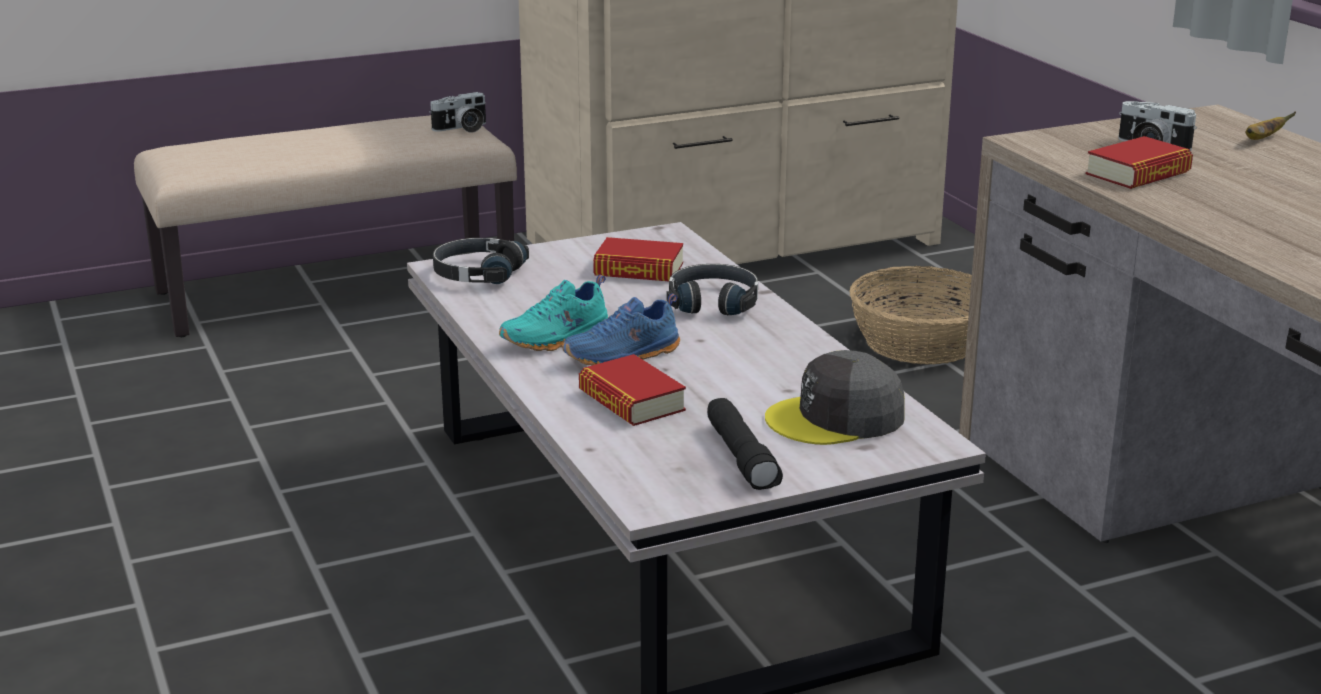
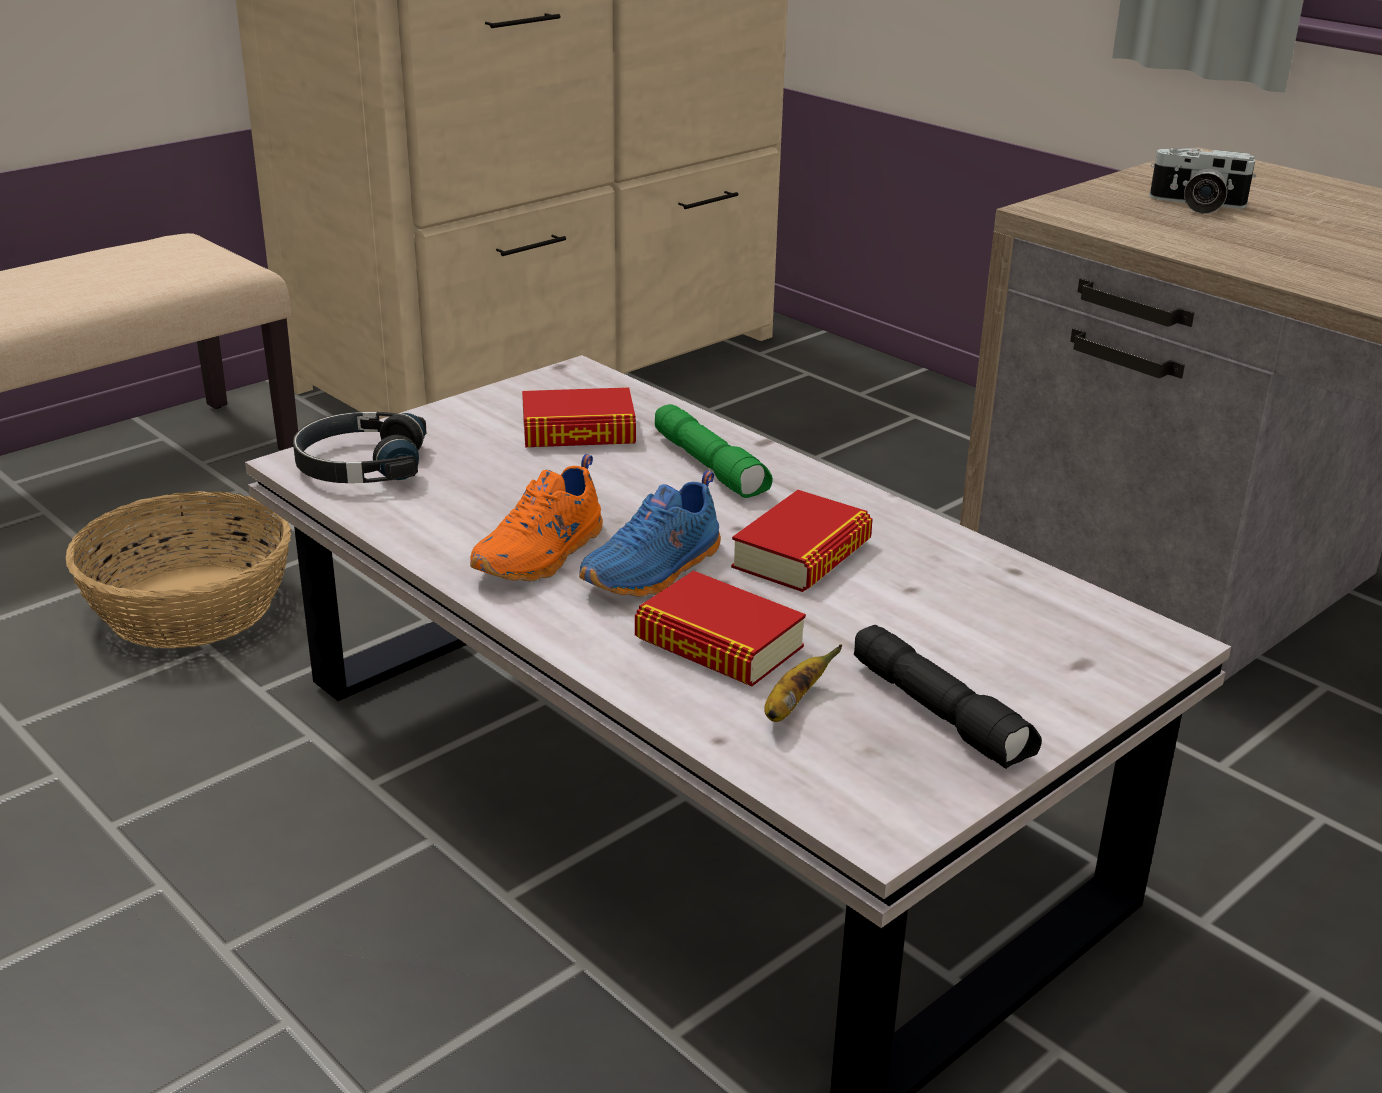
camera: 20 degrees left, 5 degrees up
camera [429,92,486,133] -> none
turquoise shoe [499,275,609,351] -> orange shoe [470,454,603,582]
black headphones [666,264,758,315] -> green flashlight [655,404,773,498]
grey cap [765,350,905,445] -> none
basket [850,266,972,365] -> basket moved to [66,491,291,649]
book [1086,136,1193,189] -> book moved to [731,490,873,592]
banana [1246,111,1296,140] -> banana moved to [764,645,843,722]

